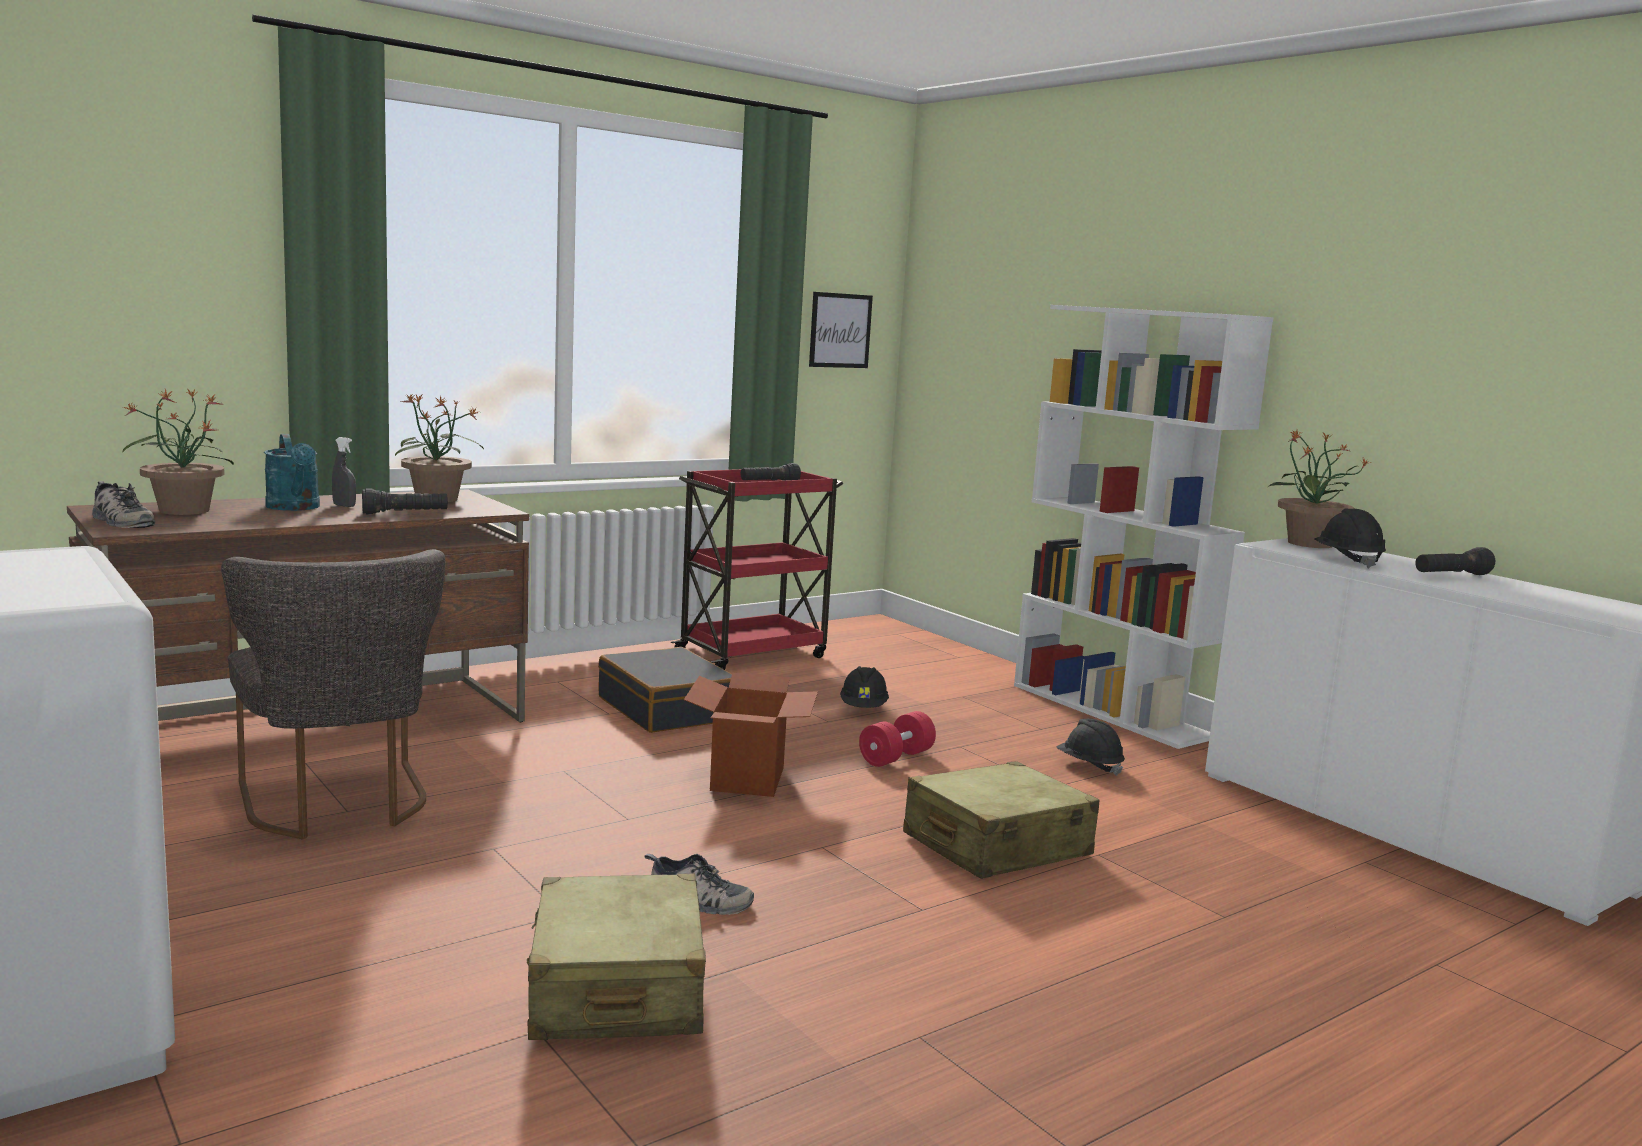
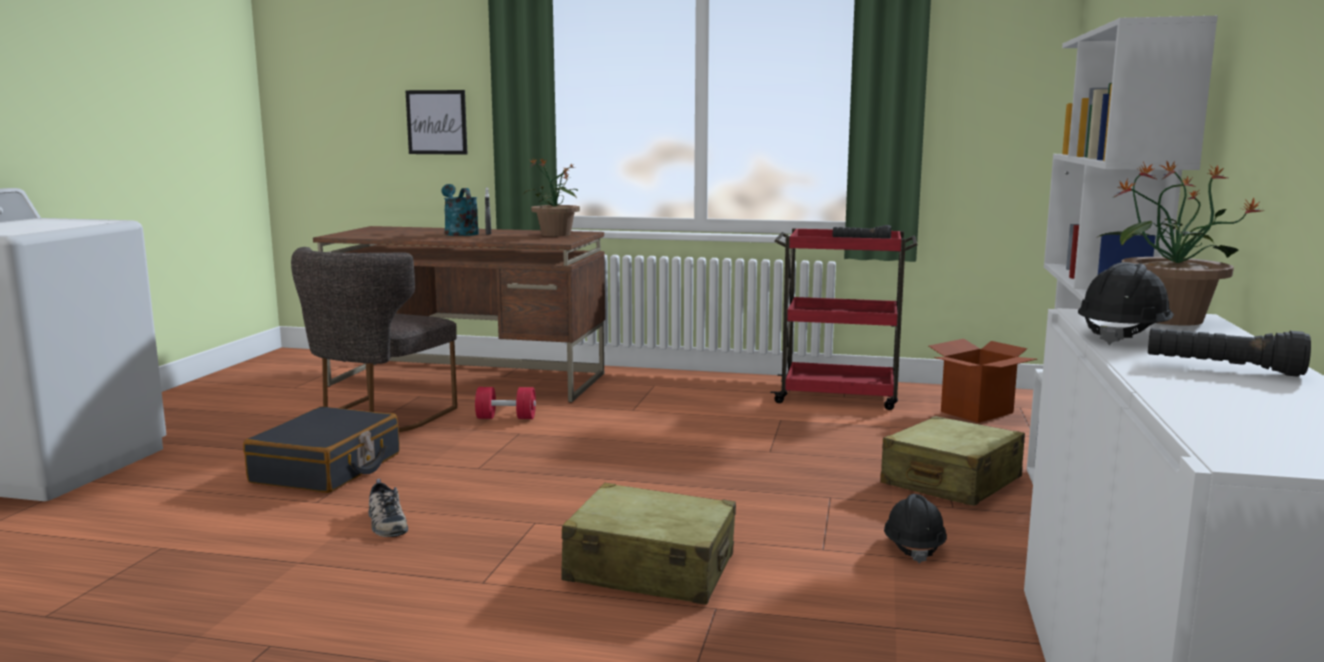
camera: 50 degrees right, 0 degrees up
shoe [92,481,155,528] -> none
potted plant [122,389,234,515] -> none
turquoise watering can [264,434,320,511] -> turquoise watering can turned 135 degrees clockwise [441,184,479,236]
black flashlight [362,489,448,514] -> none
beige suitcase [526,873,706,1040] -> beige suitcase moved to [880,416,1025,506]
black suitcase [598,647,732,733] -> black suitcase moved to [243,406,399,493]
cardboard box [684,673,818,797] -> cardboard box moved to [929,339,1037,423]
picture [809,292,873,368] -> picture moved to [405,90,467,155]
black hard hat [840,666,889,708] -> none
red dumbbell [859,711,936,767] -> red dumbbell moved to [475,387,536,419]

